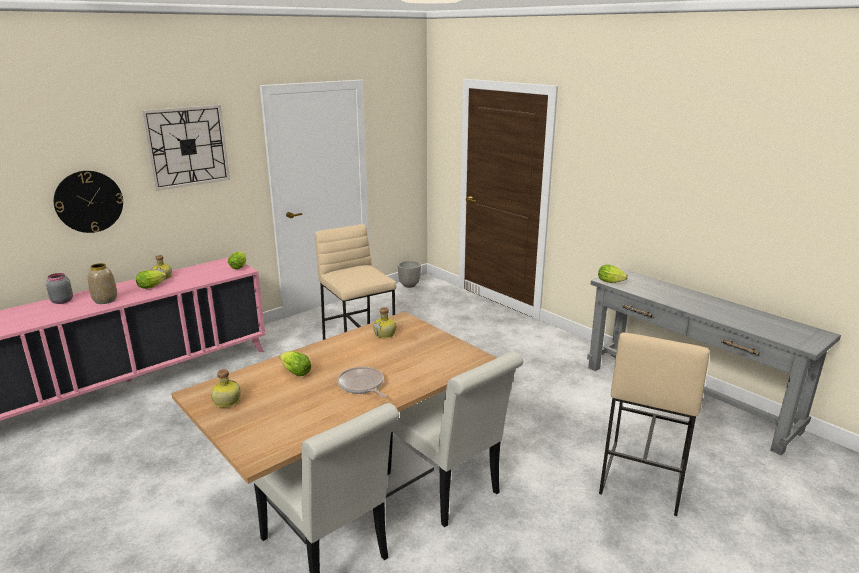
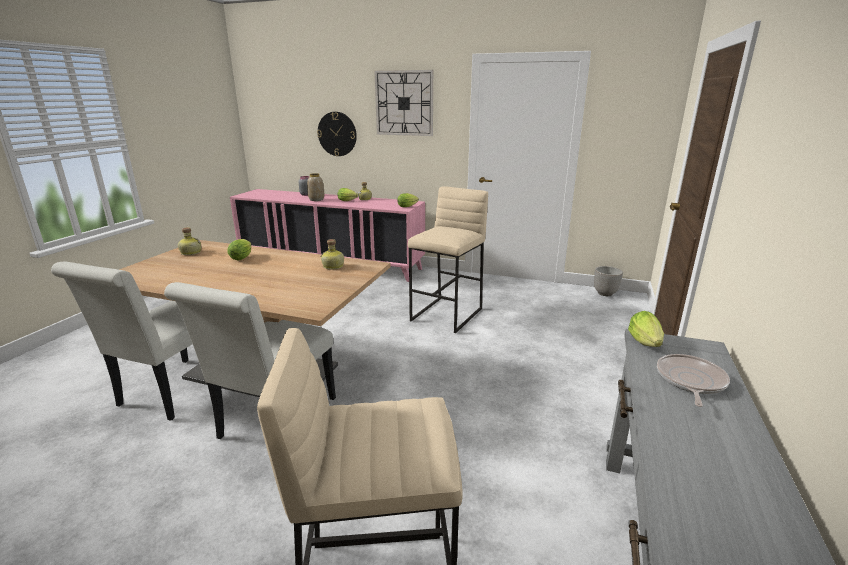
camera: 60 degrees right, 0 degrees up
frying pan [337,367,386,398] -> frying pan moved to [657,354,730,407]

